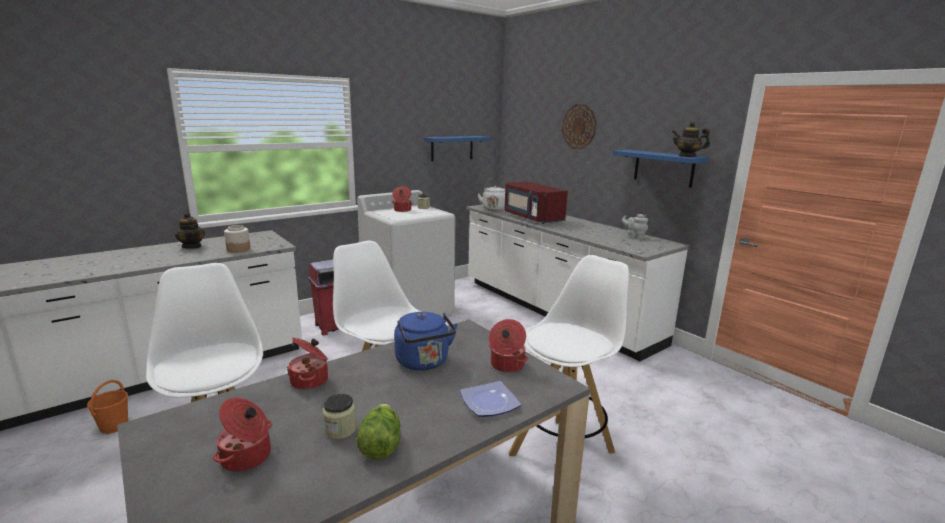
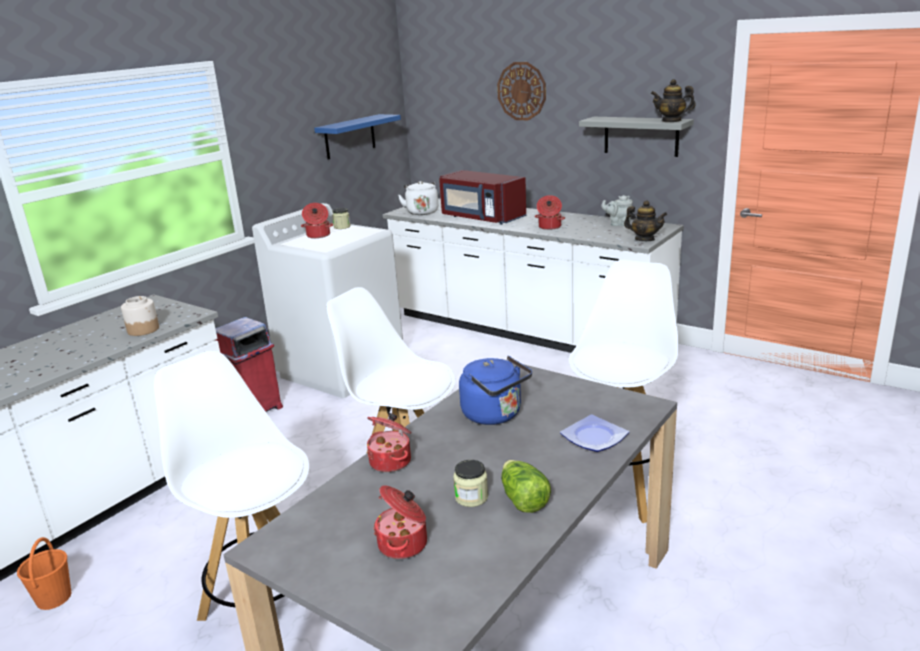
camera: 15 degrees left, 5 degrees up
teapot [175,212,205,249] -> teapot moved to [624,201,667,241]
cooking pot [489,319,528,373] -> cooking pot moved to [535,195,565,230]
blue shelf [613,150,708,188] -> grey shelf [579,117,694,157]

